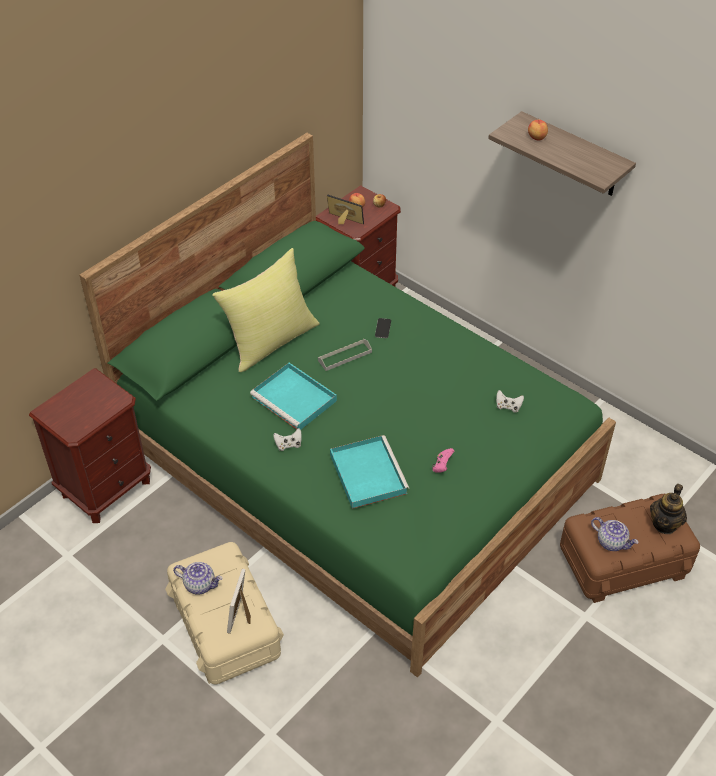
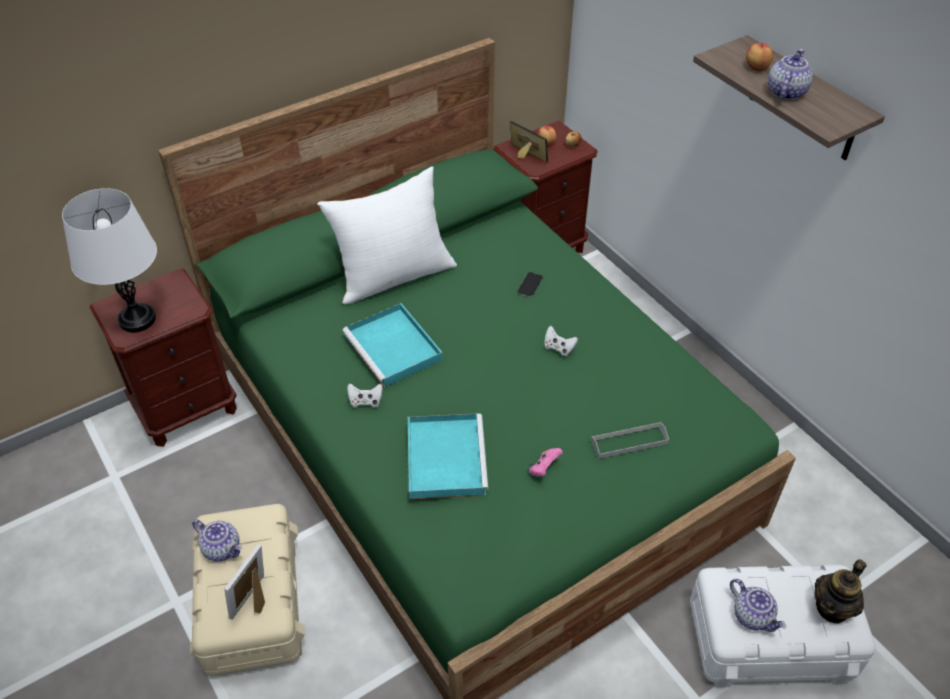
camera: 15 degrees right, 0 degrees up
yellow pillow [212,248,320,372] -> white pillow [317,166,457,304]
grey tray [318,339,372,371] -> grey tray moved to [591,422,669,459]
white game controller [496,390,524,413] -> white game controller moved to [544,326,578,356]
brown storage box [560,494,700,603] -> white storage box [690,565,876,688]
none -> white table lamp [62,188,157,332]
none -> teapot [768,49,813,100]

